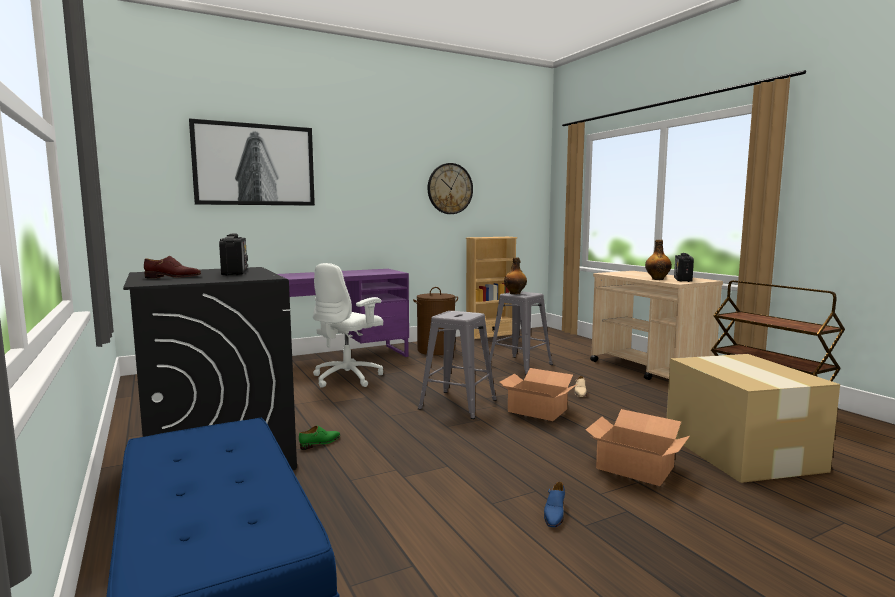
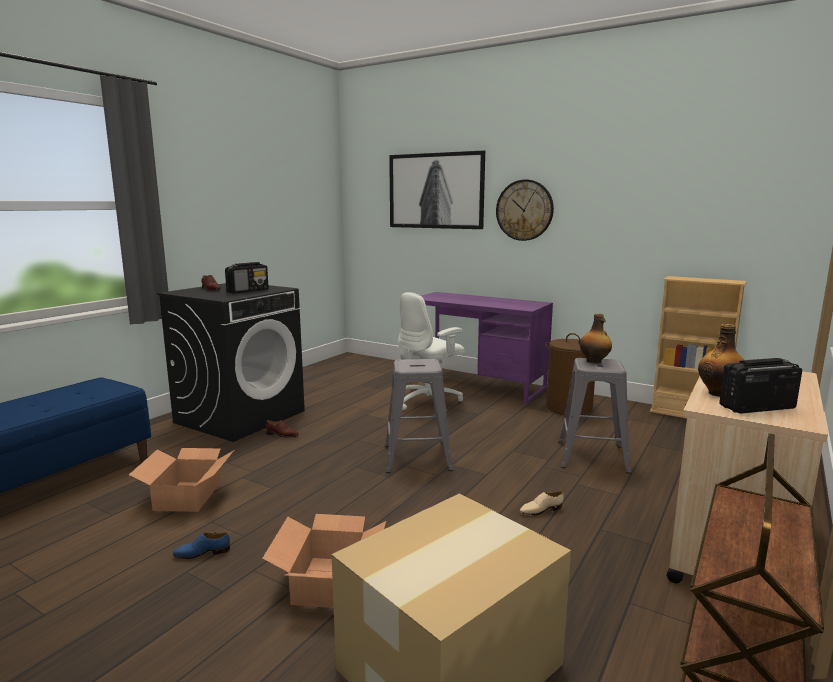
camera: 60 degrees right, 5 degrees up
green shoe [299,425,340,450] -> brown shoe [266,420,299,438]
white office chair [313,263,383,388] -> white office chair turned 45 degrees counterclockwise [397,292,465,411]
wall clock [428,163,473,214] -> wall clock moved to [496,179,554,241]
cardboard box [500,368,577,421] -> cardboard box moved to [129,448,234,512]

